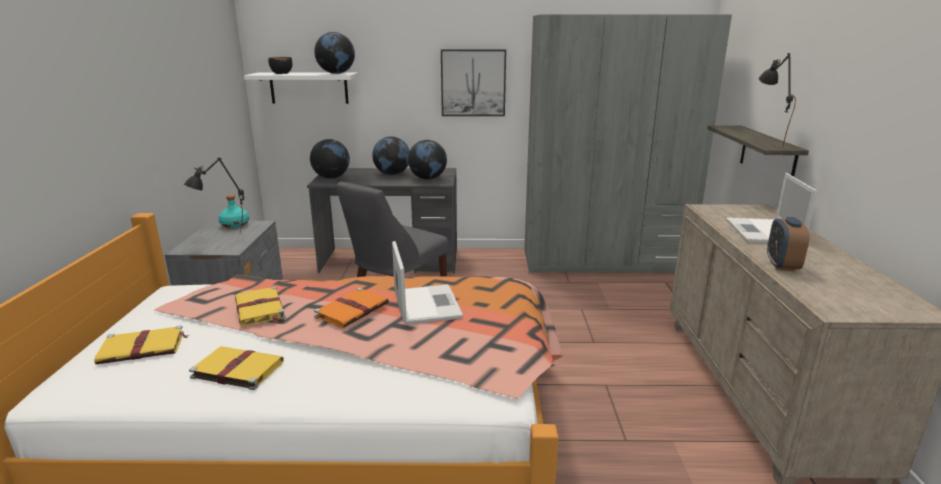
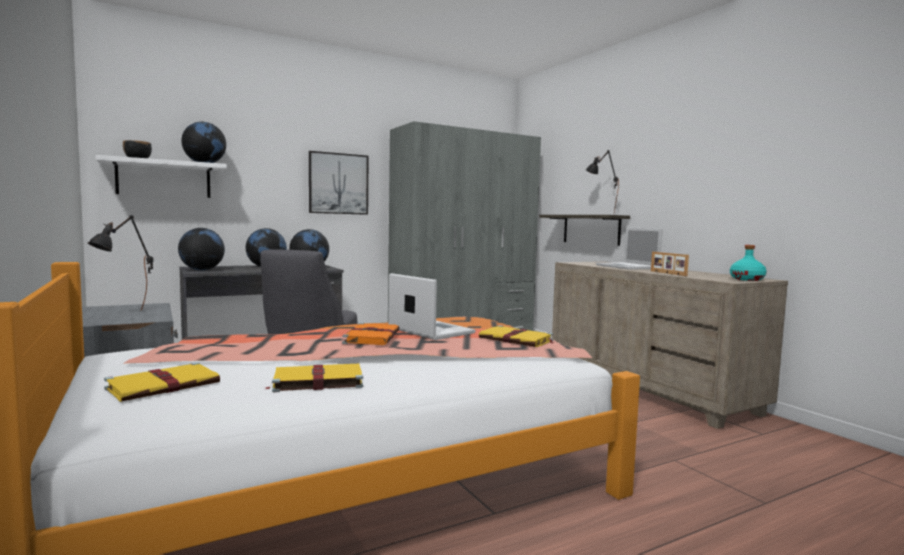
camera: 30 degrees left, 15 degrees down
turquoise bottle [218,195,249,228] -> turquoise bottle moved to [730,245,767,281]
yellow book [235,286,286,326] -> yellow book moved to [479,325,554,347]
alarm clock [767,217,809,271] -> picture frame [651,252,689,276]

